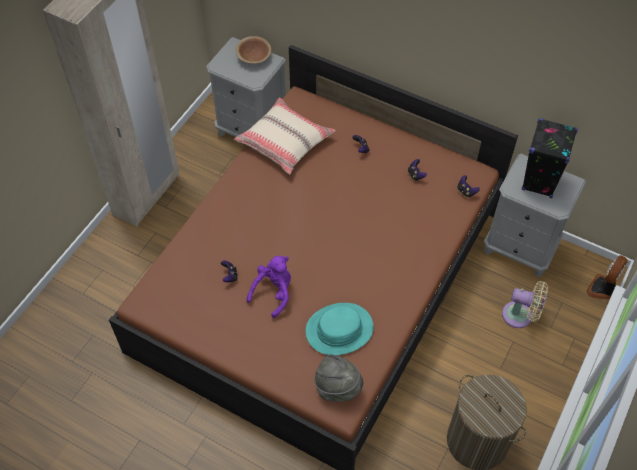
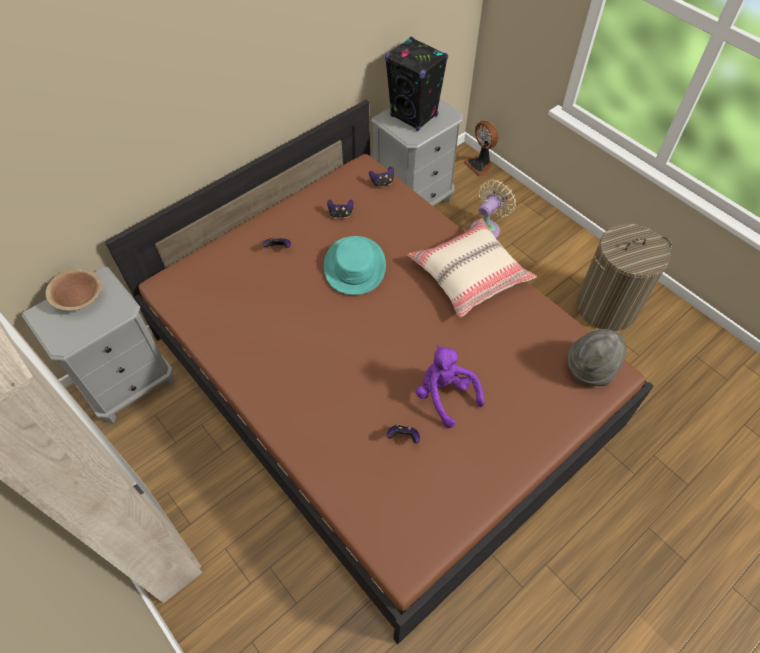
camera: 70 degrees left, 0 degrees up
beige pillow [234,98,335,174] -> beige pillow moved to [408,218,537,318]
turquoise hat [306,303,374,355] -> turquoise hat moved to [324,236,386,295]

